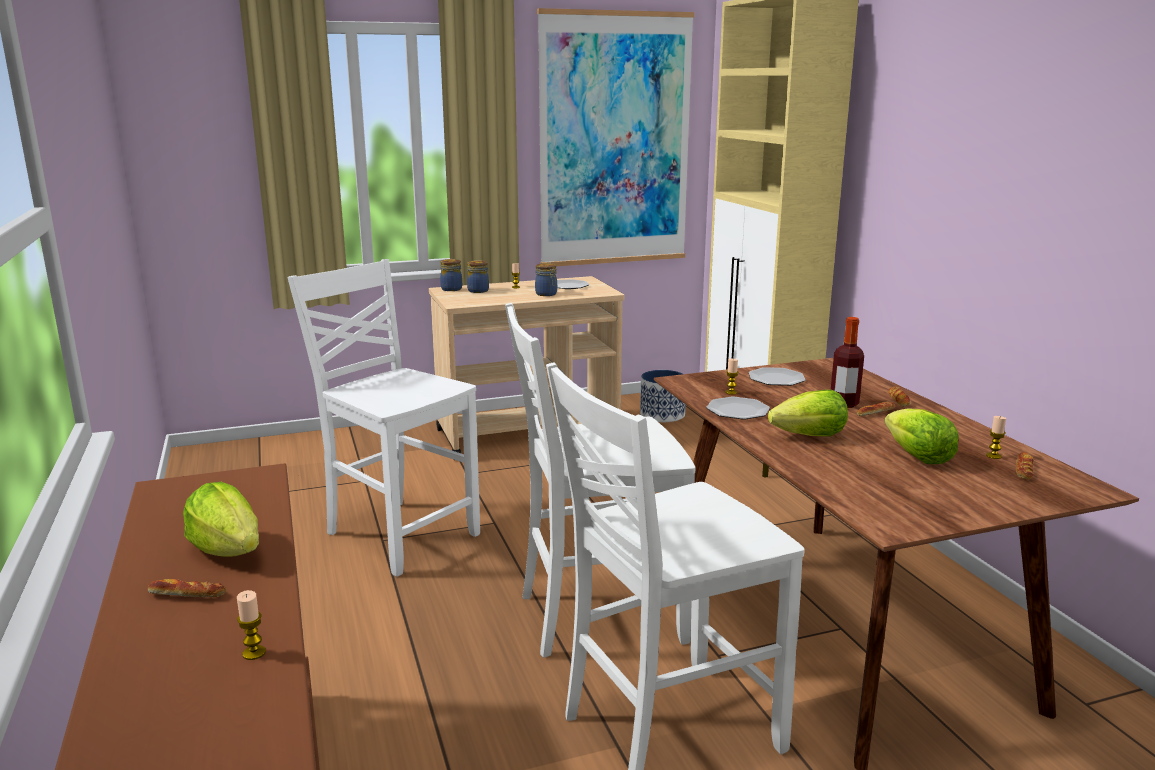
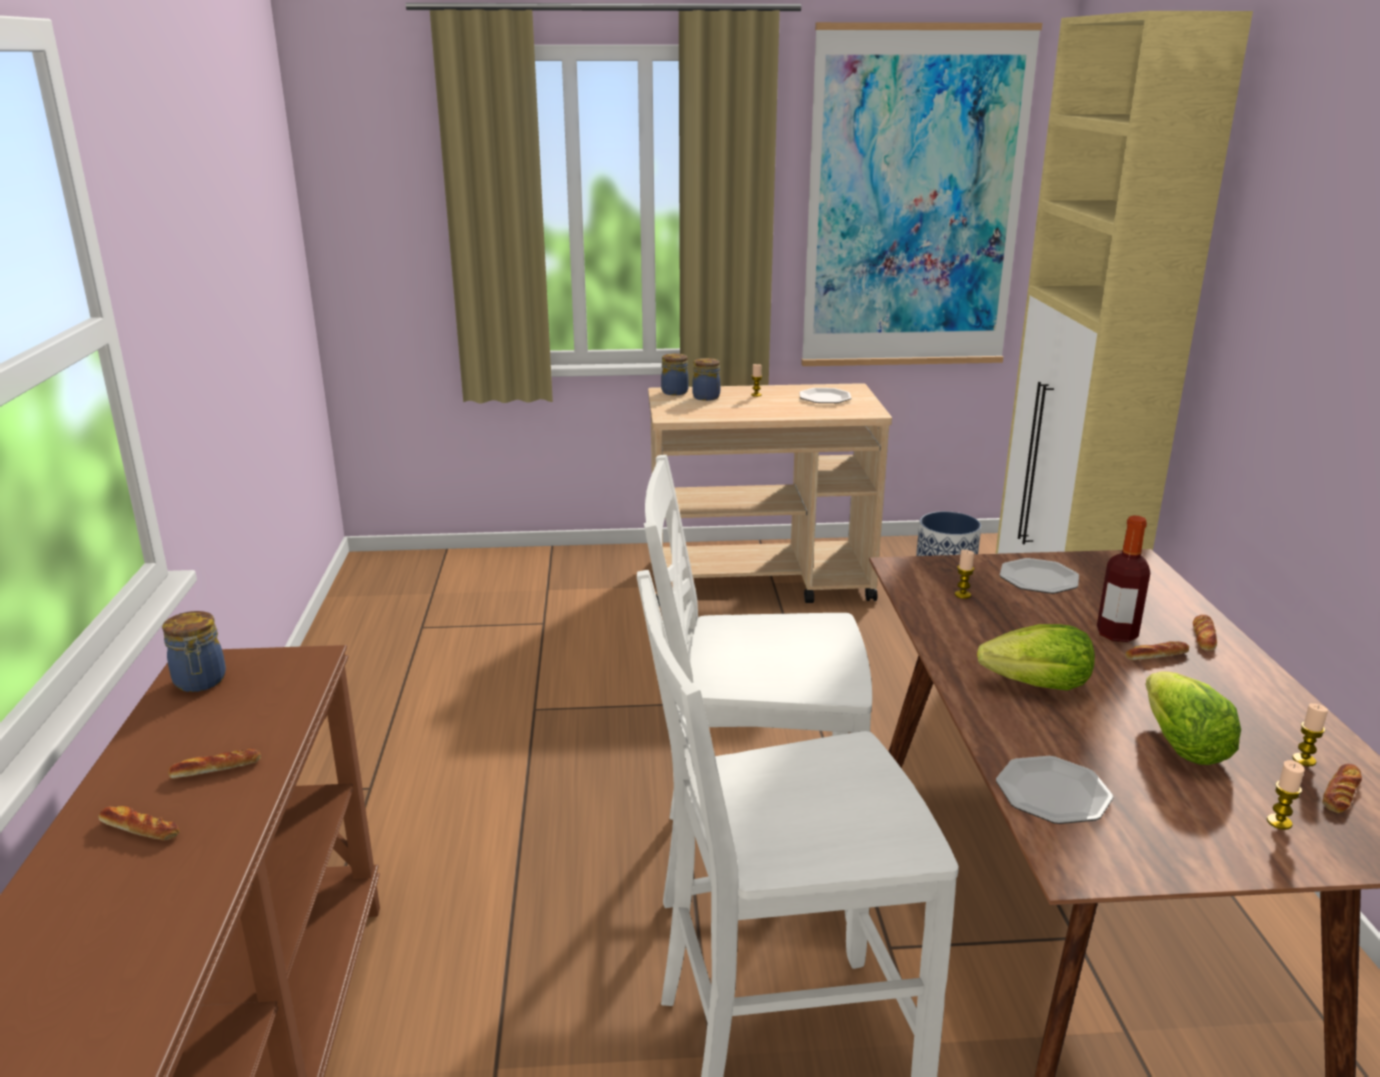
camera: 15 degrees right, 5 degrees up
lettuce [183,482,259,557] -> bread [168,748,261,779]
candle [237,590,266,660] -> candle moved to [1267,760,1305,830]
white chair [287,259,480,577] -> none
jar [535,263,557,296] -> jar moved to [162,611,226,692]
plate [706,397,770,419] -> plate moved to [996,756,1113,824]

